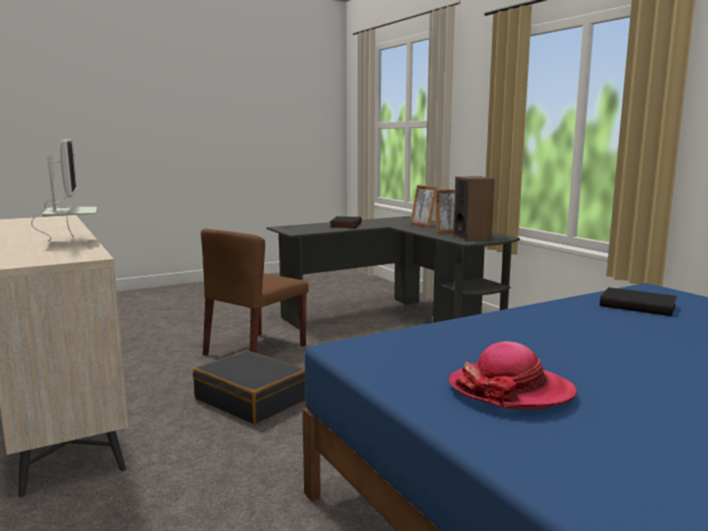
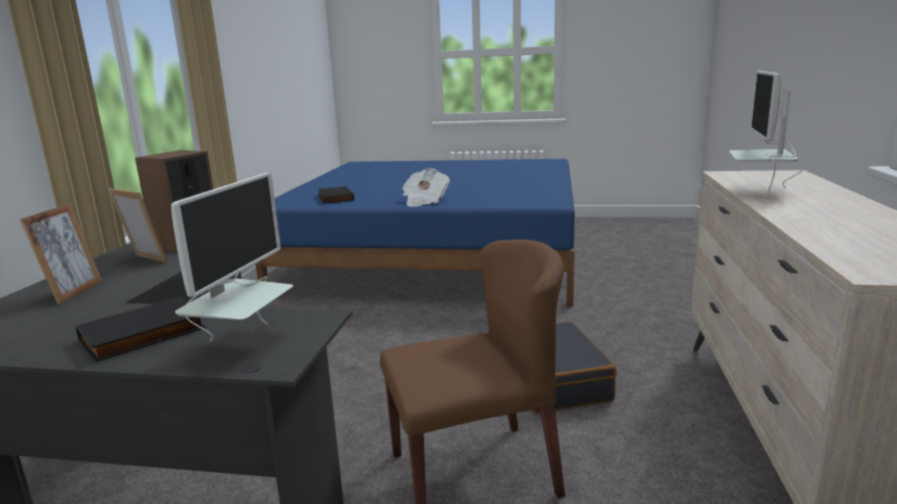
camera: 140 degrees left, 5 degrees up
hat [448,341,577,409] -> none
none -> monitor [171,173,293,341]
none -> newspaper [402,168,450,207]

